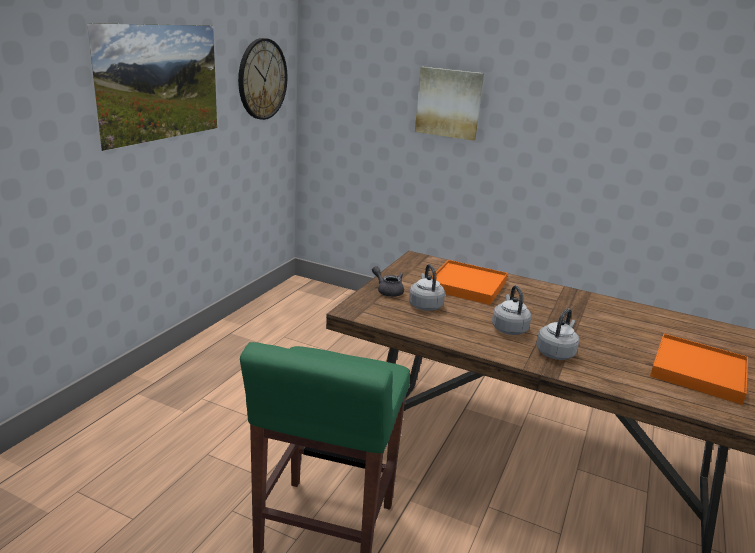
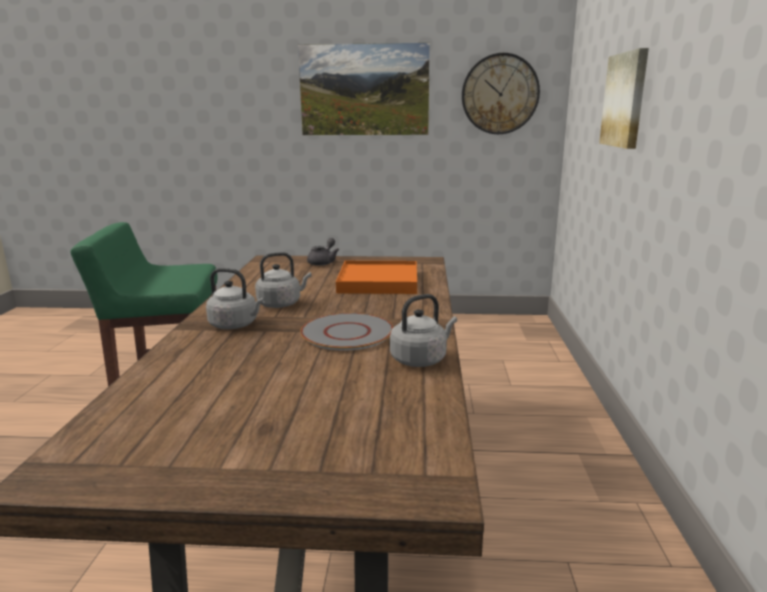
camera: 70 degrees right, 5 degrees down
grey kettle [409,264,445,311] -> grey kettle moved to [390,294,457,367]
orange tray [650,334,748,405] -> none
none -> grey plate [300,313,394,351]

